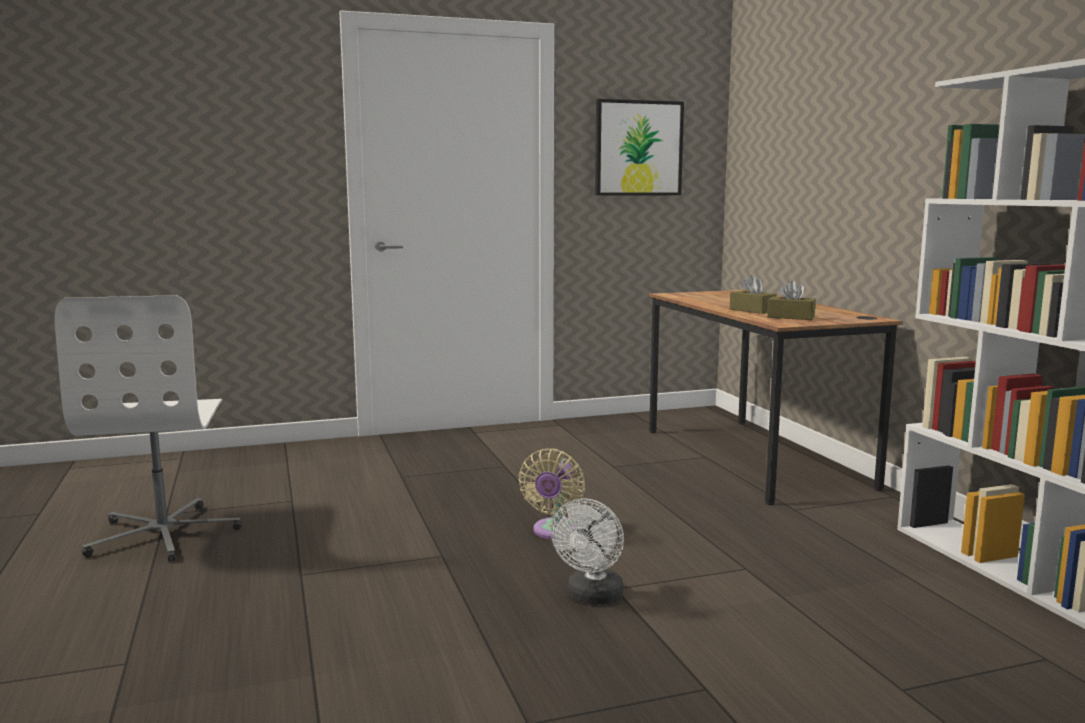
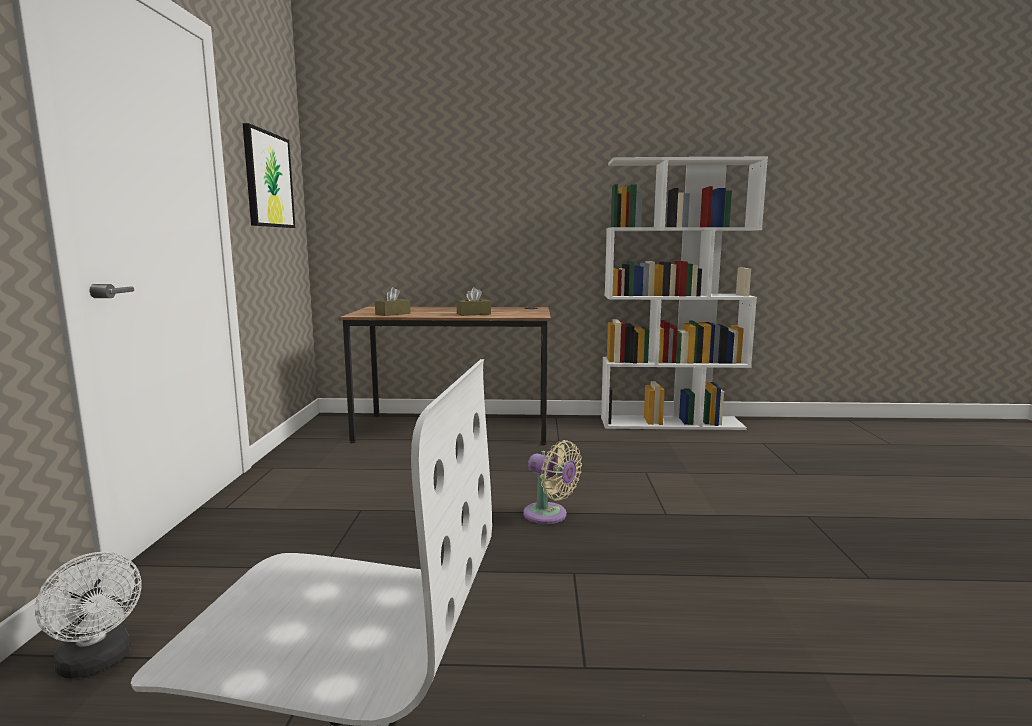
camera: 70 degrees left, 0 degrees up
white fan [551,498,624,604] -> white fan moved to [35,552,142,678]
brown tissue box [767,281,816,320] -> brown tissue box moved to [375,287,410,316]

